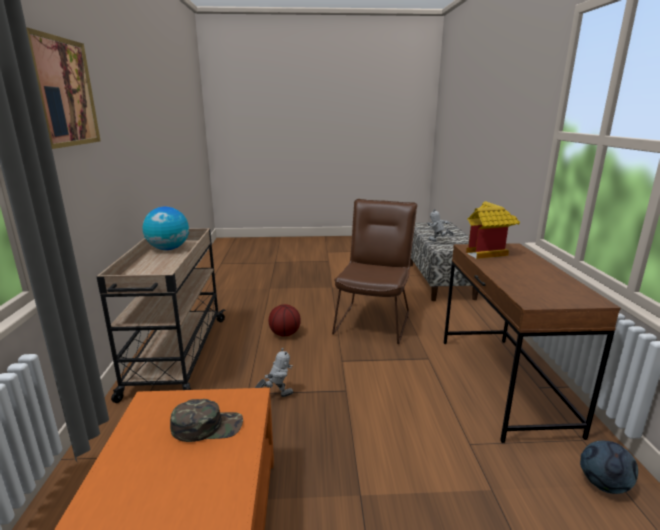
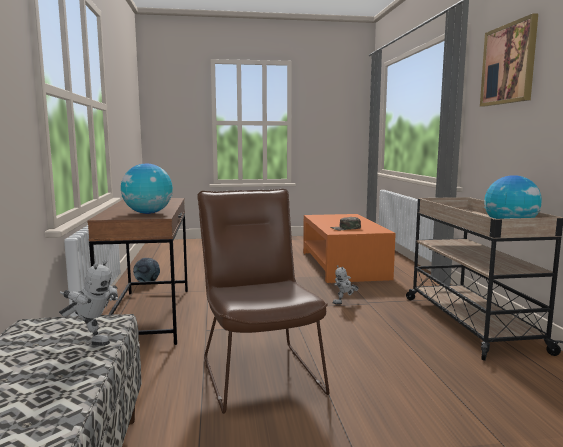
camera: 175 degrees right, 10 degrees down
basketball [269,304,301,337] -> none
brown chair [332,199,417,344] -> brown chair turned 150 degrees clockwise [197,189,329,414]
toy house [466,201,520,259] -> globe [121,164,173,214]

